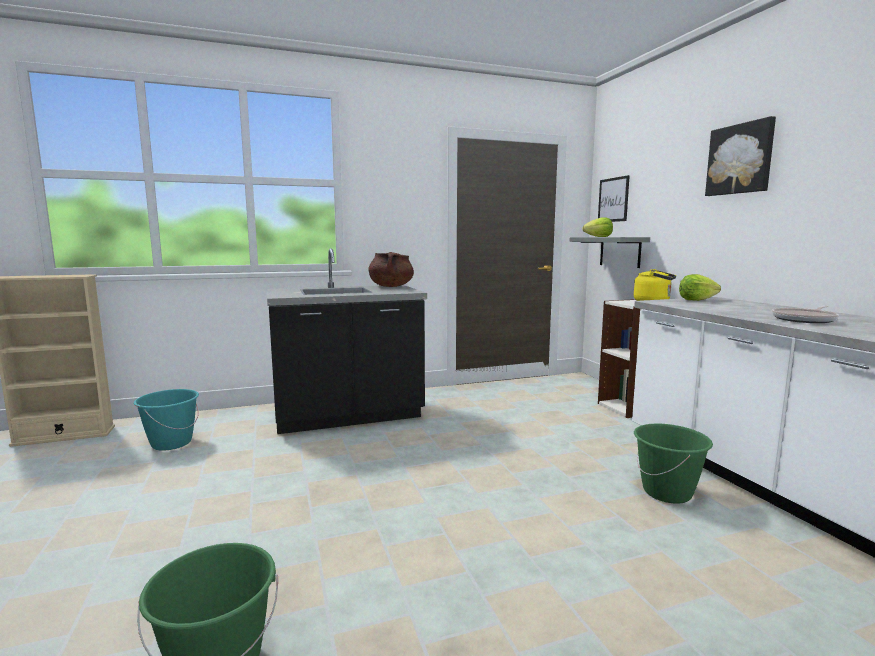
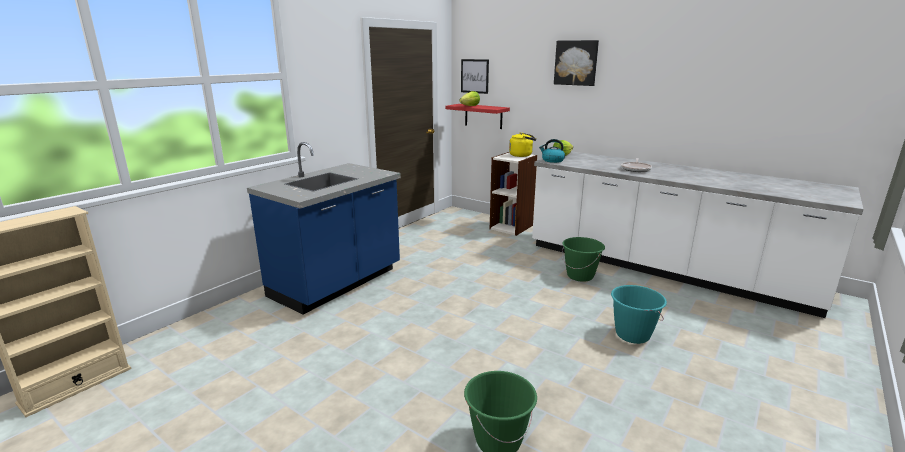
camera: 35 degrees left, 10 degrees up
turquoise bucket [134,389,199,451] -> turquoise bucket moved to [611,285,667,344]
black counter [267,248,427,434] -> blue counter [247,142,401,315]
brown cooking pot [368,252,414,287] -> none
grey shelf [569,237,650,268] -> red shelf [445,104,510,129]
none -> kettle [539,139,565,163]

